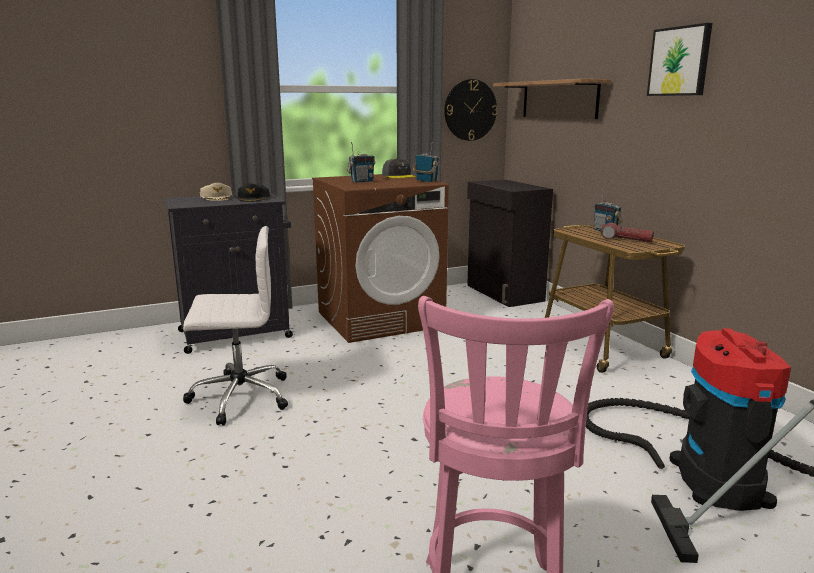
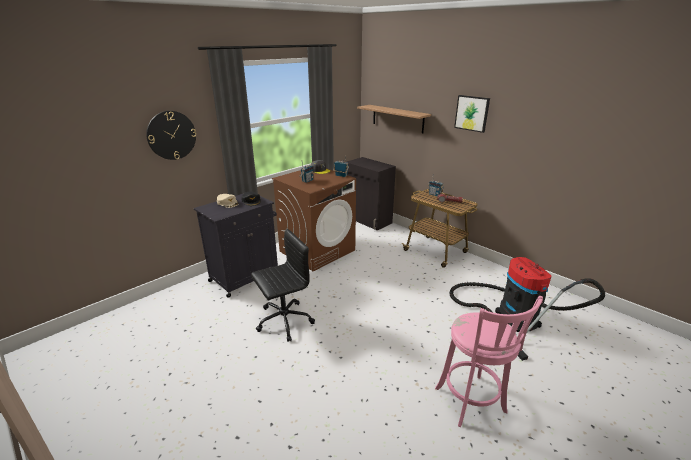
camera: 20 degrees left, 10 degrees up
white office chair [183,226,288,425] -> black office chair [251,229,315,342]
wall clock [444,79,498,141] -> wall clock moved to [146,111,196,160]

